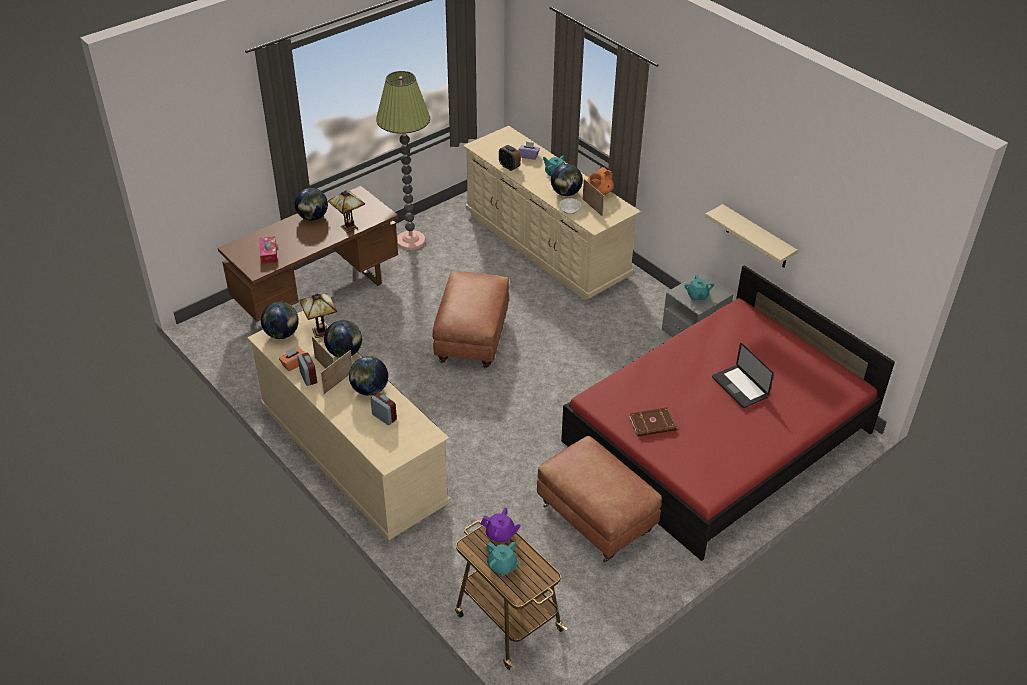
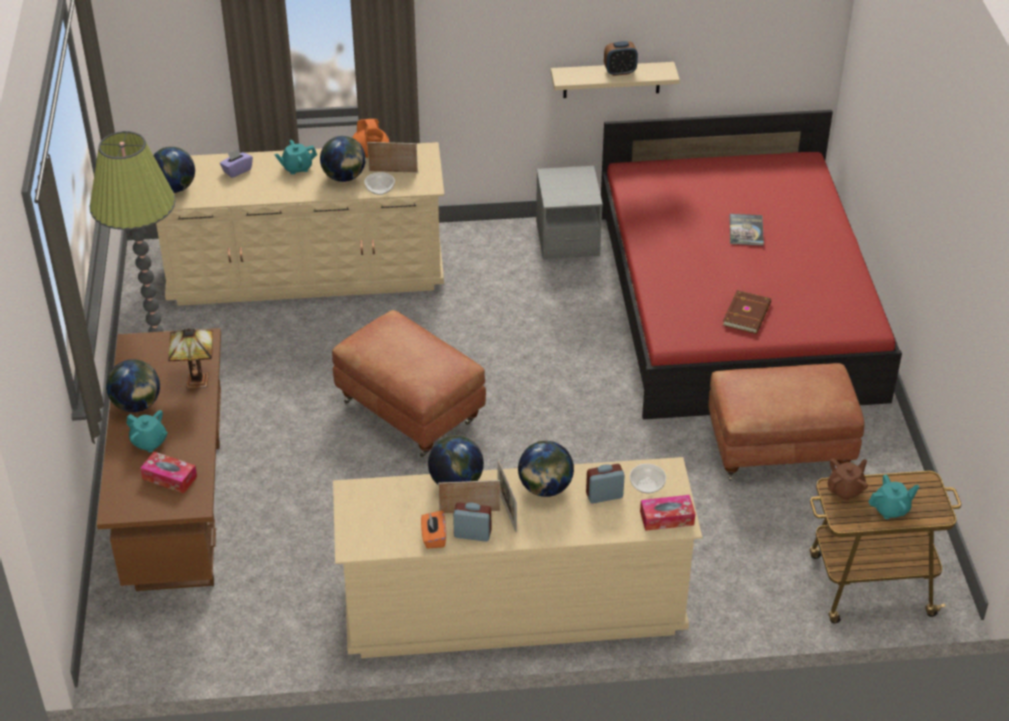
camera: 55 degrees left, 0 degrees up
globe [261,302,299,339] -> globe moved to [153,147,195,193]
table lamp [300,293,337,338] -> none
purple teapot [481,508,521,543] -> brown teapot [828,459,868,501]
alarm clock [499,145,521,171] -> alarm clock moved to [604,41,638,76]
turquoise teapot [684,275,714,301] -> turquoise teapot moved to [126,410,168,452]
laptop [712,343,774,408] -> book [730,214,764,246]
none -> bowl [630,464,666,493]
none -> tissue box [640,495,695,531]

